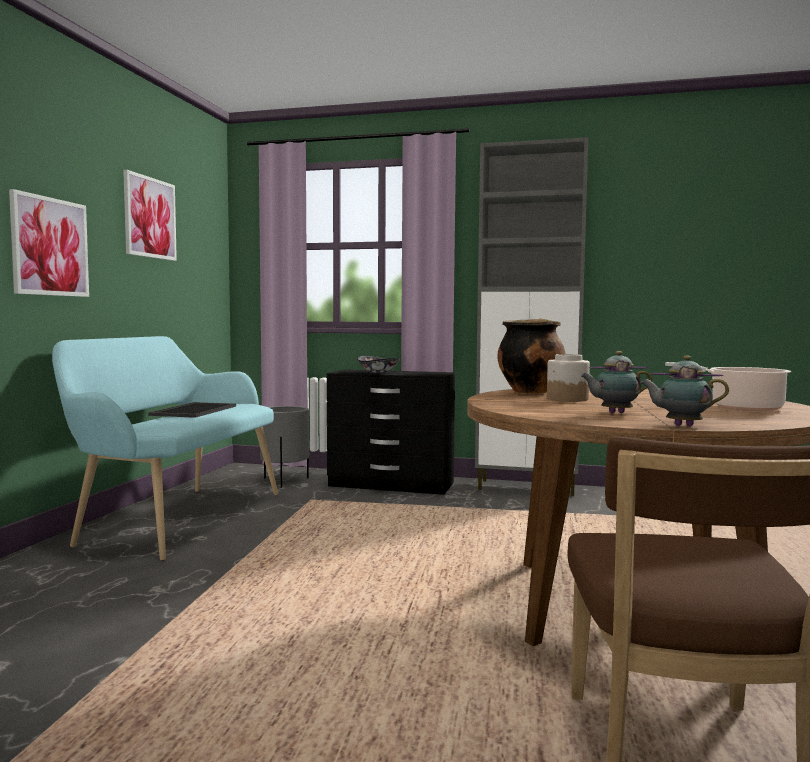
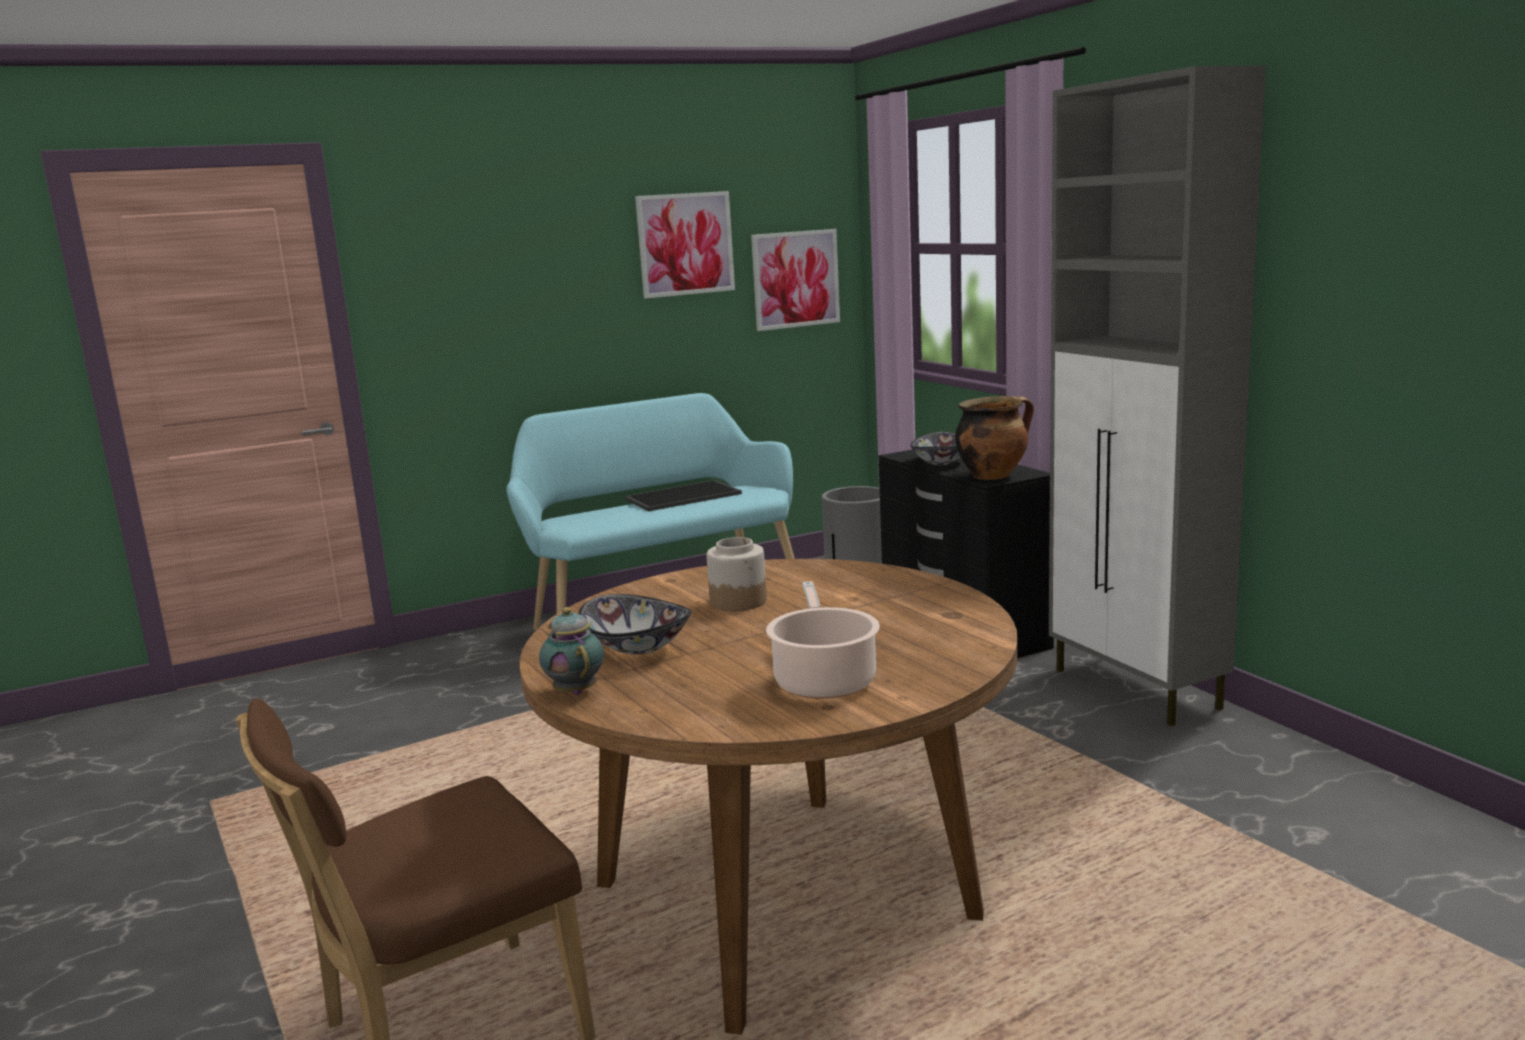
camera: 50 degrees right, 10 degrees up
picture [9,189,89,297] -> picture moved to [751,229,840,331]
cooking pot [498,319,566,394] -> cooking pot moved to [955,396,1034,480]
teapot [580,351,652,413] -> bowl [578,594,691,654]

